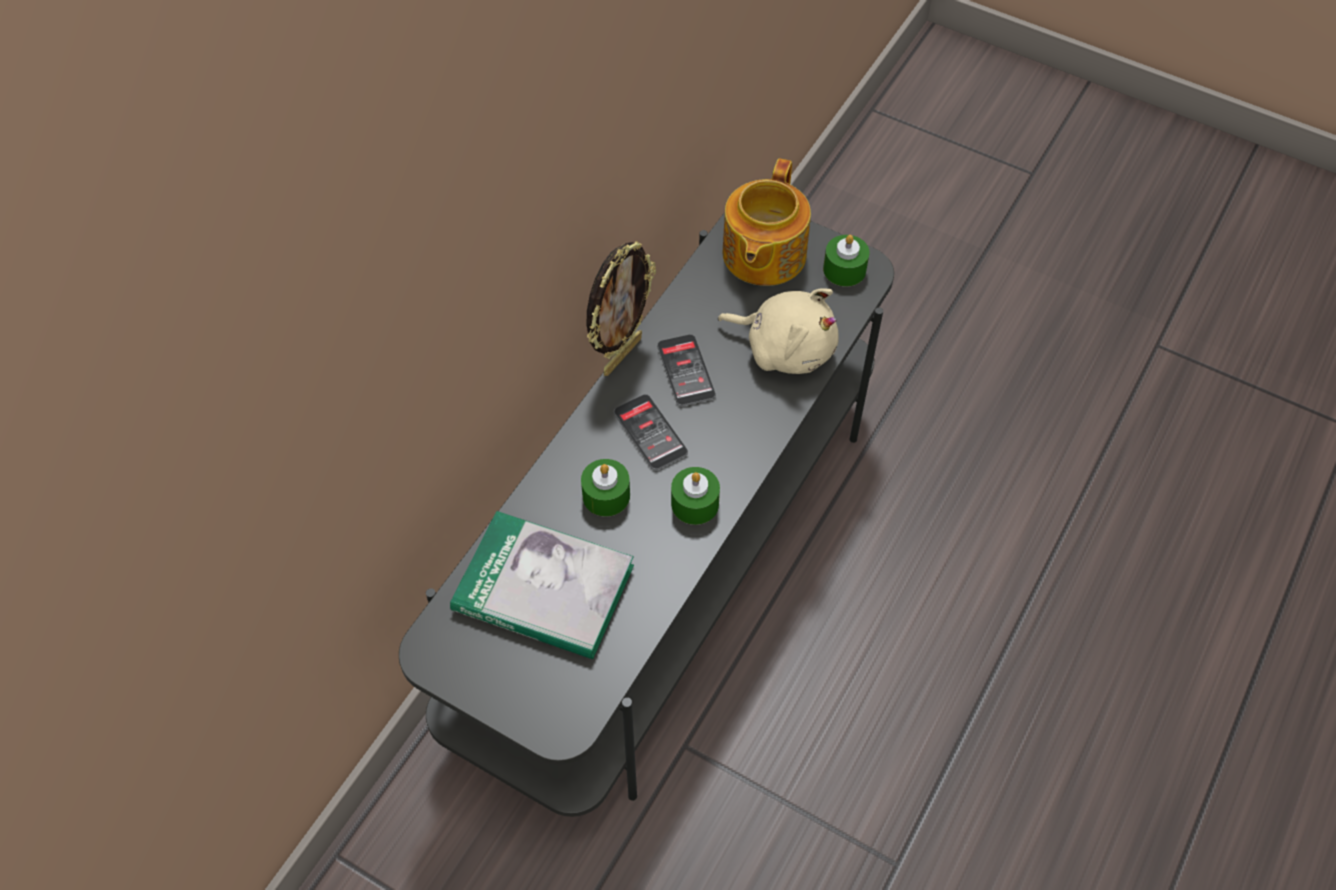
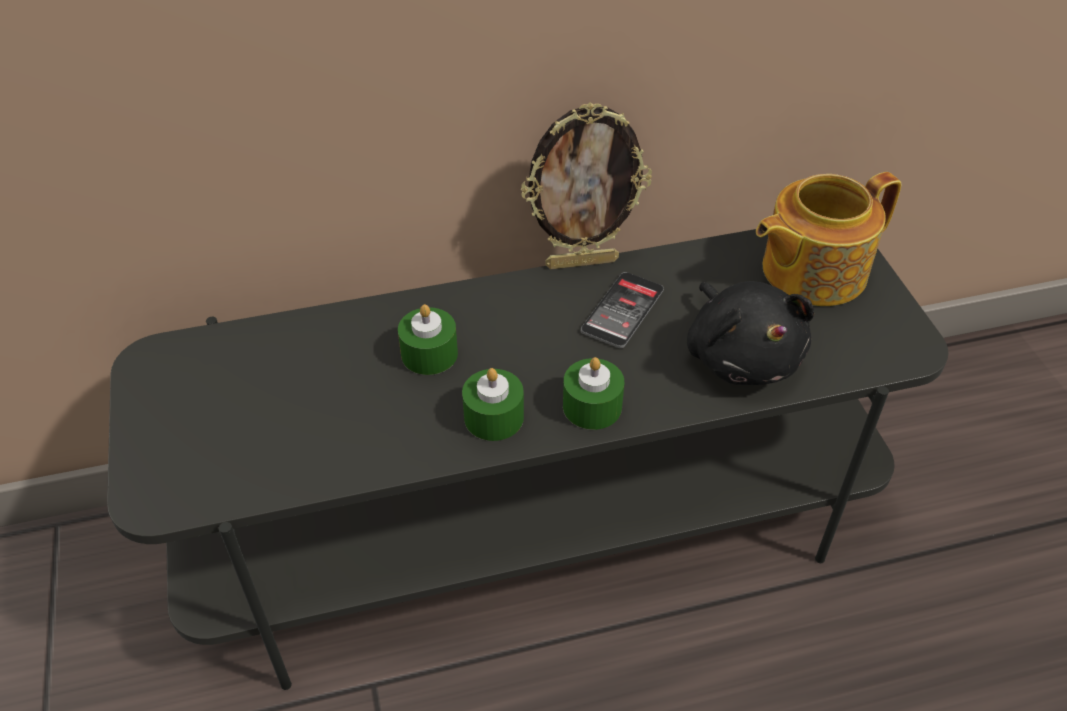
camera: 45 degrees right, 10 degrees down
book [450,511,634,659] -> none
phone [614,394,688,470] -> none
beige plush toy [718,289,839,374] -> black plush toy [687,281,814,385]
green candle [823,235,869,287] -> green candle moved to [563,357,624,430]

